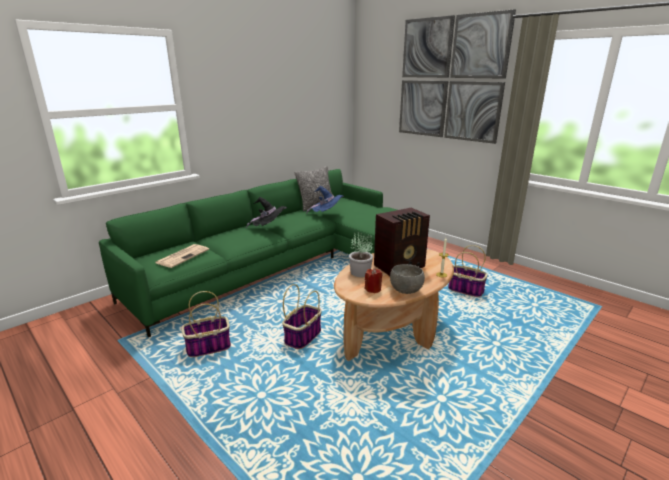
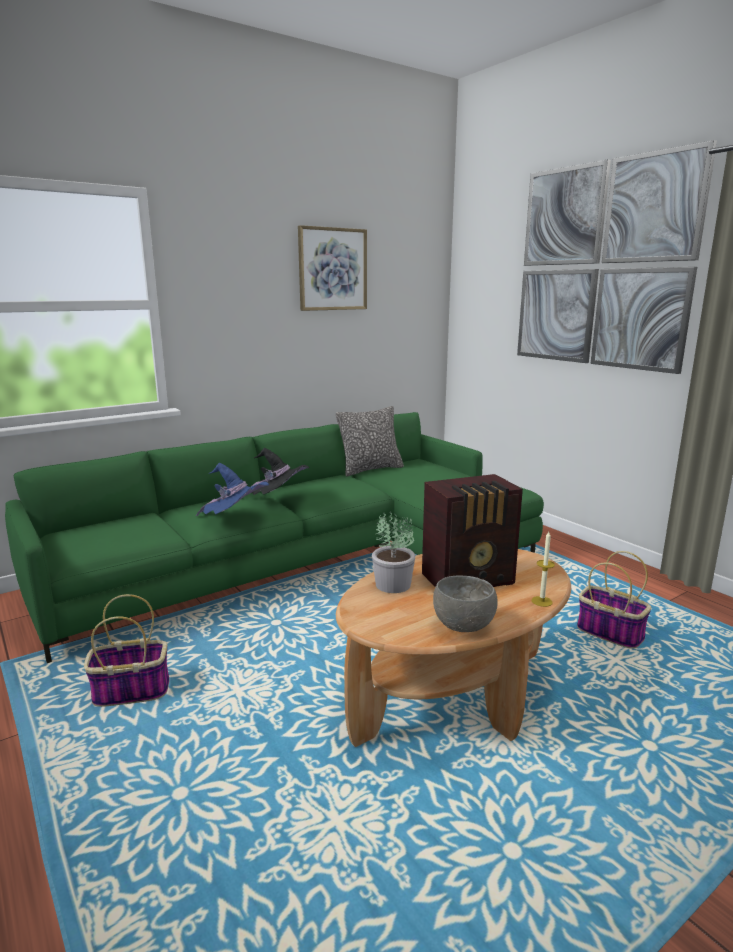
camera: 10 degrees right, 5 degrees down
newspaper [155,244,209,268] -> none
basket [282,284,322,349] -> none
blue hat [306,186,344,214] -> blue hat moved to [196,463,269,516]
red candle [365,268,382,293] -> none
none -> picture [298,225,367,311]

